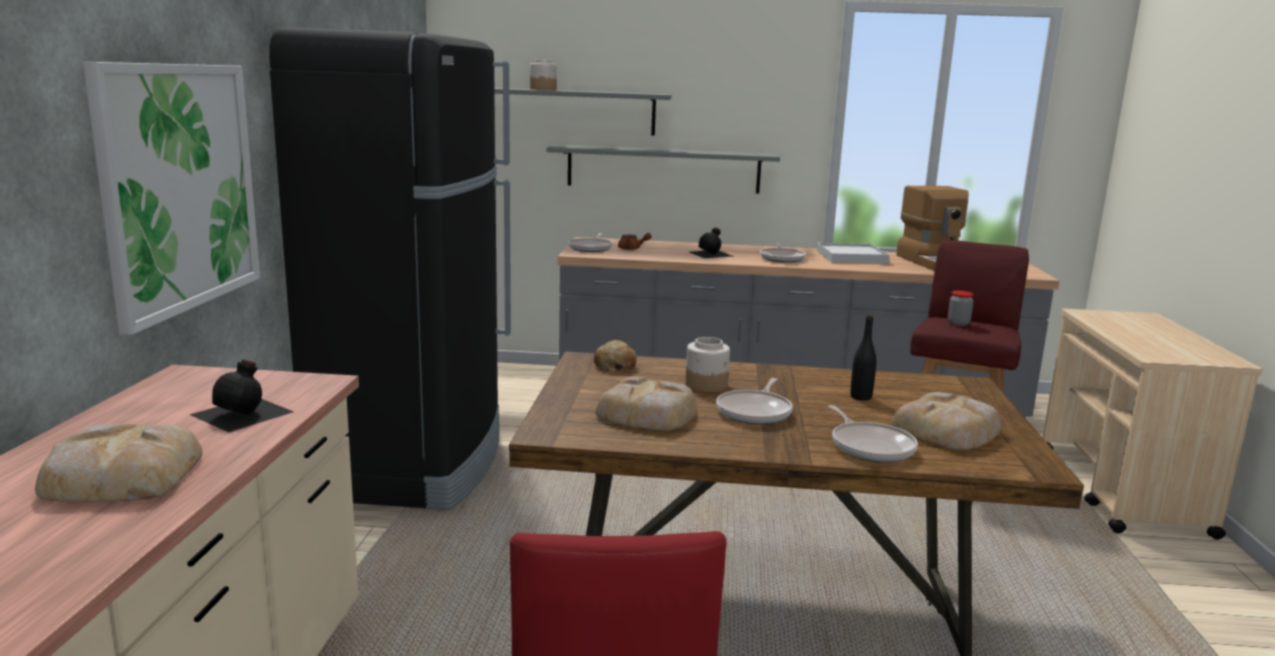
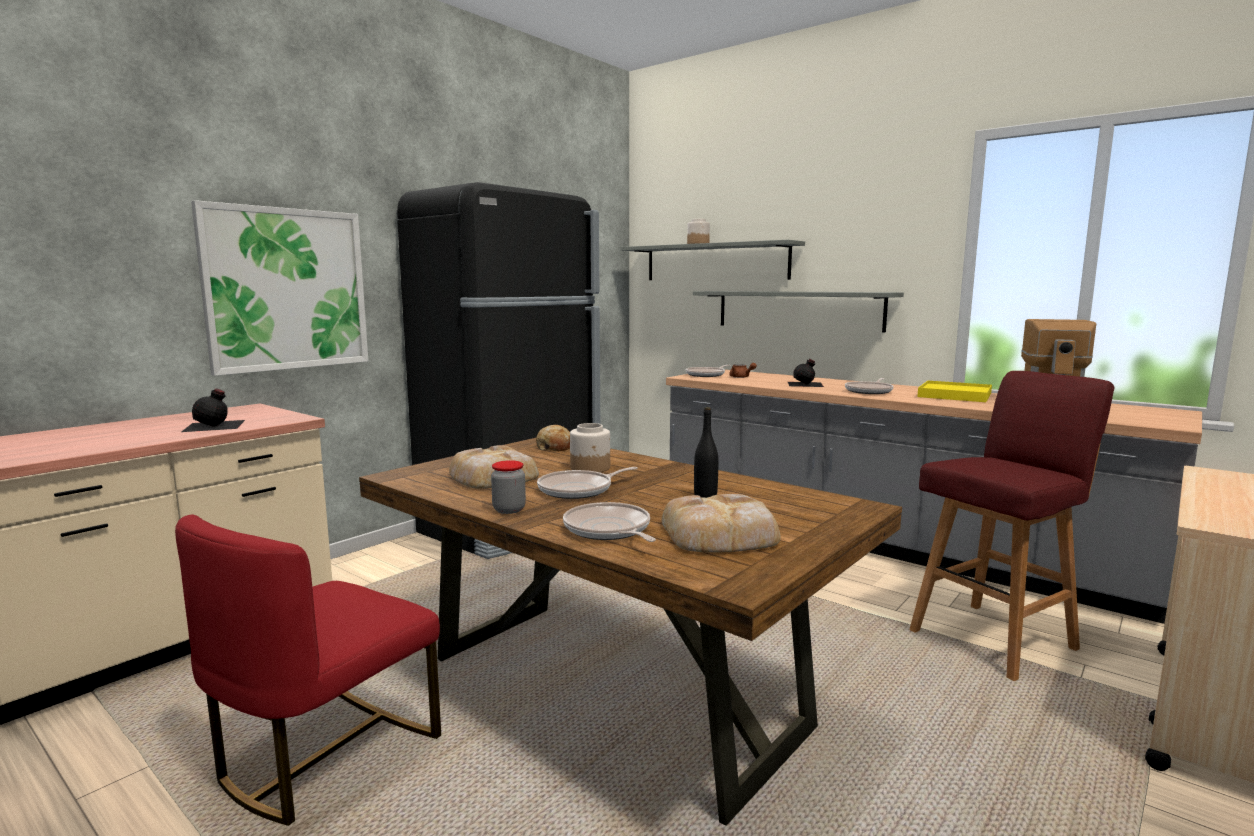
camera: 35 degrees right, 5 degrees down
bread [35,424,203,502] -> none
white tray [817,243,890,264] -> yellow tray [917,381,992,402]
frying pan [829,405,918,462] -> frying pan turned 135 degrees clockwise [563,502,656,542]
jar [948,291,974,326] -> jar moved to [491,460,526,514]

